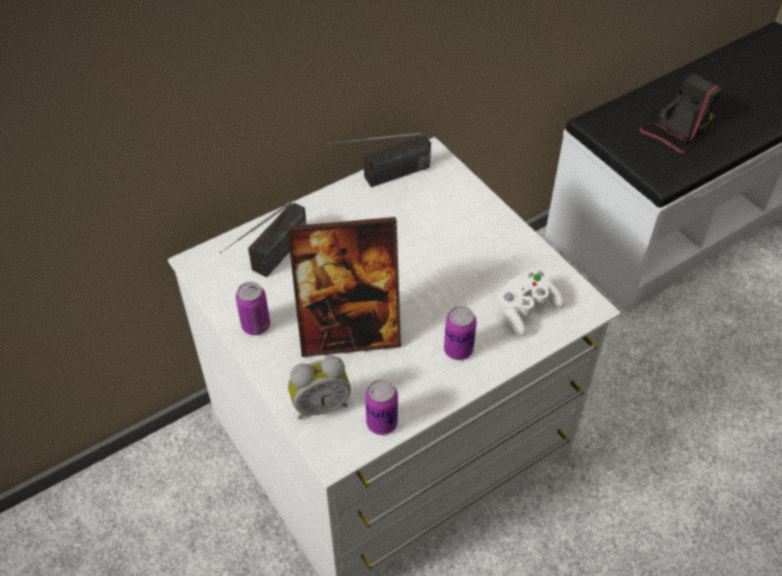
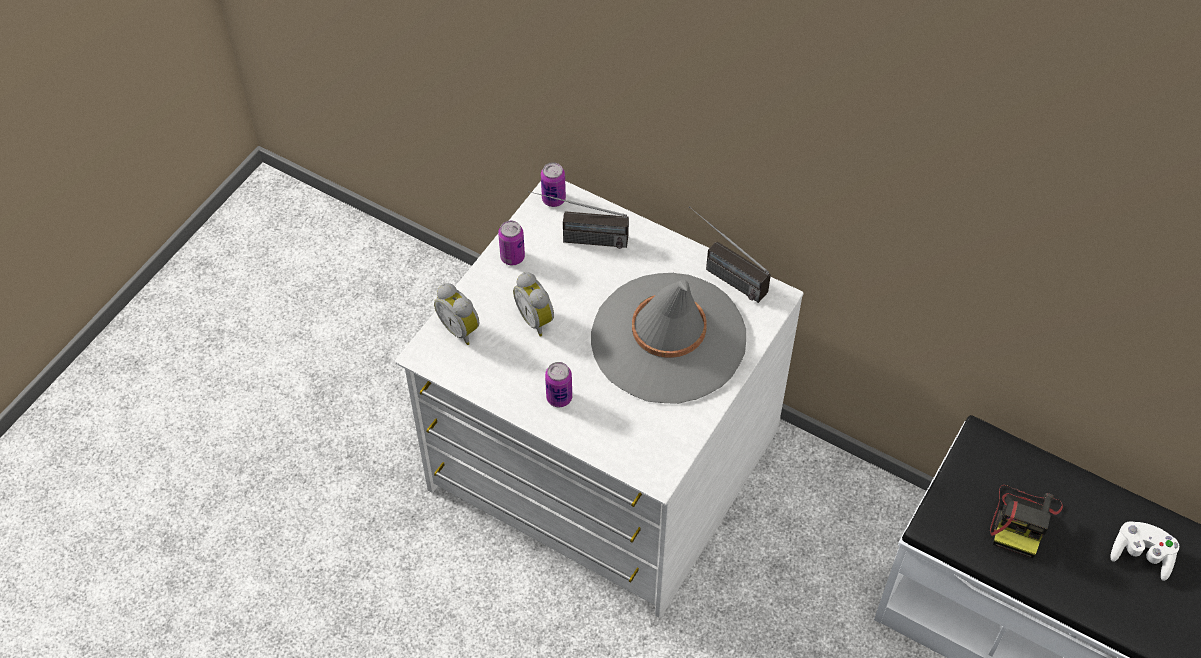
camera: 65 degrees right, 5 degrees up
picture frame [287,217,401,357] -> alarm clock [513,272,554,336]
can [365,379,398,435] -> can moved to [541,162,566,207]
white game controller [497,270,564,336] -> white game controller moved to [1110,521,1179,581]
camera [639,73,722,154] -> camera turned 90 degrees clockwise [990,485,1063,558]
none -> grey hat [591,273,746,404]

